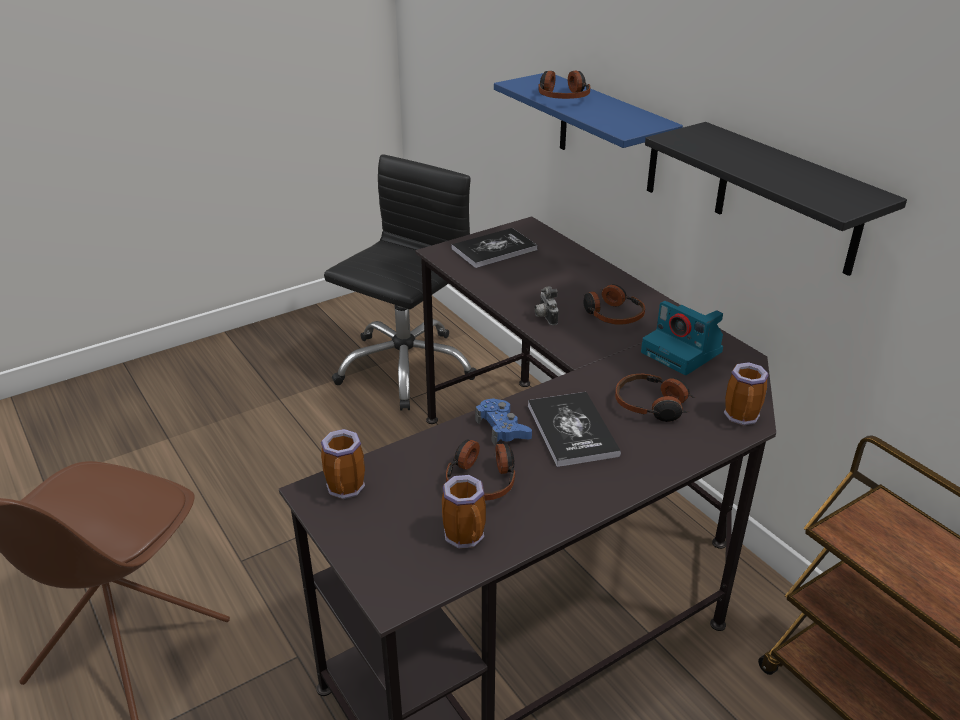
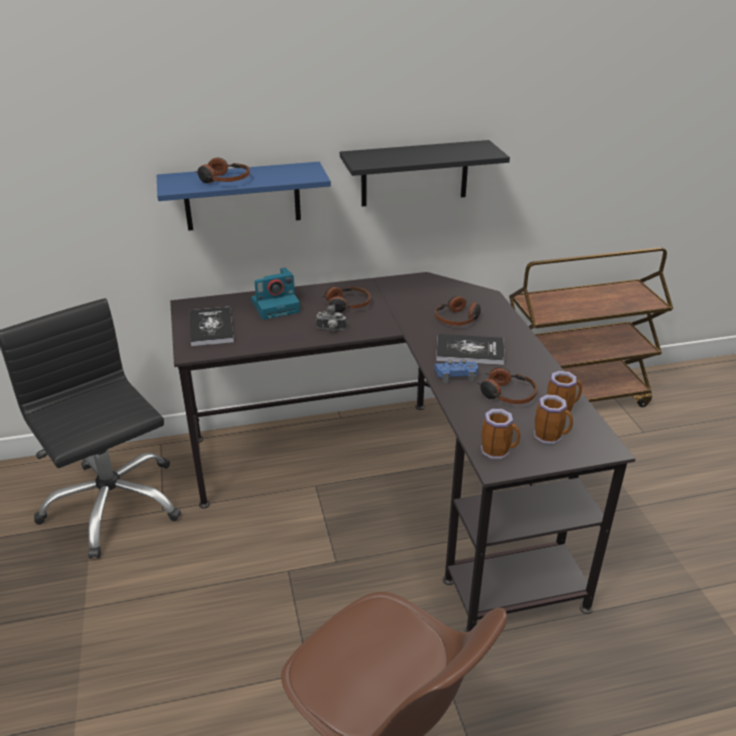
camera: 70 degrees left, 0 degrees up
camera [641,301,723,375] -> camera moved to [251,268,300,320]
mug [724,362,769,425] -> mug moved to [534,395,573,445]

